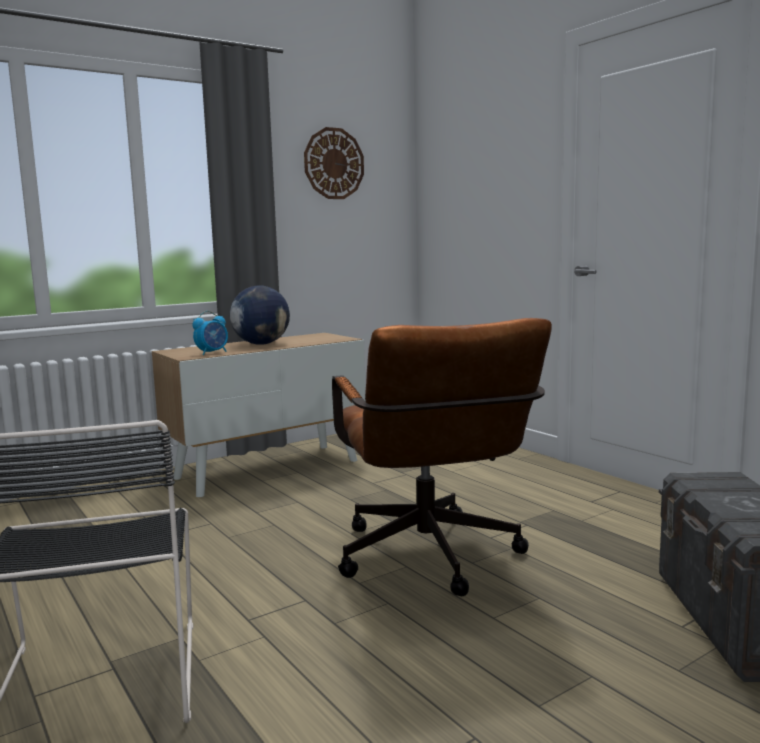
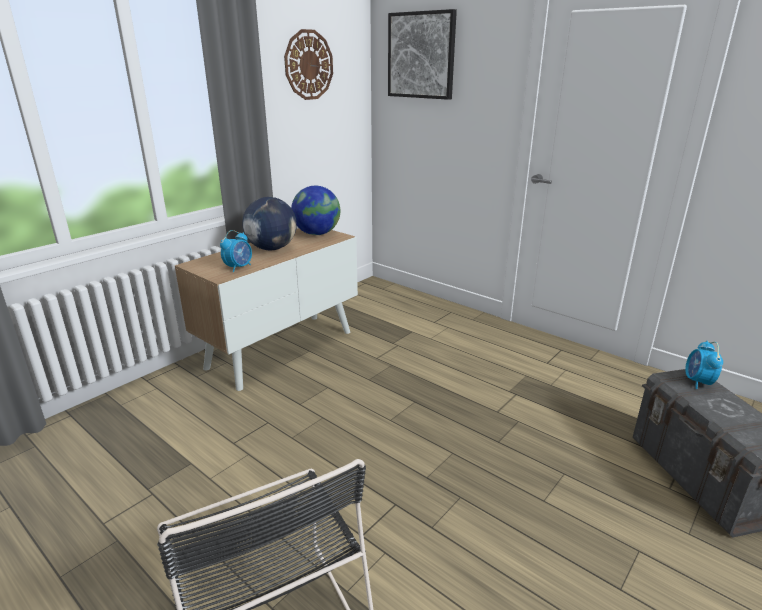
camera: 15 degrees left, 15 degrees up
brown office chair [332,318,552,596] -> none
none -> globe [291,186,340,235]
none -> picture [388,9,457,100]
none -> alarm clock [685,341,723,389]

